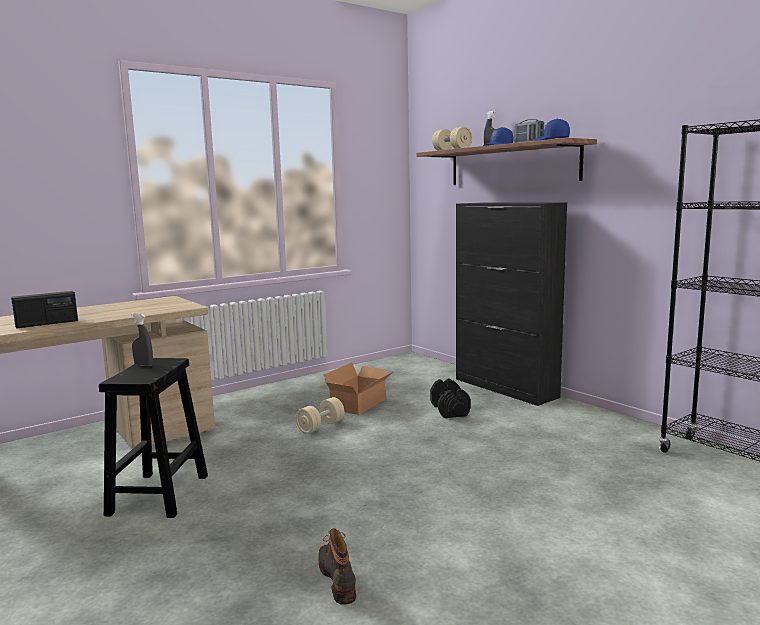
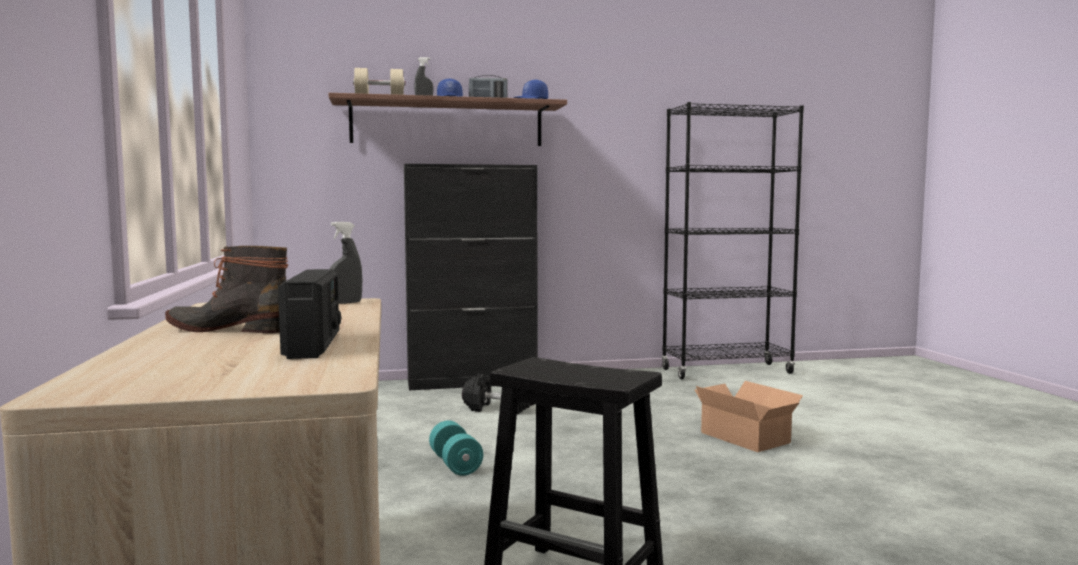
camera: 65 degrees left, 5 degrees down
grey spray bottle [131,313,153,366] -> grey spray bottle moved to [330,222,362,304]
beige dumbbell [296,397,345,434] -> turquoise dumbbell [429,421,483,476]
boot [318,528,356,605] -> boot moved to [165,246,288,333]
cardboard box [324,362,393,415] -> cardboard box moved to [695,381,803,452]

